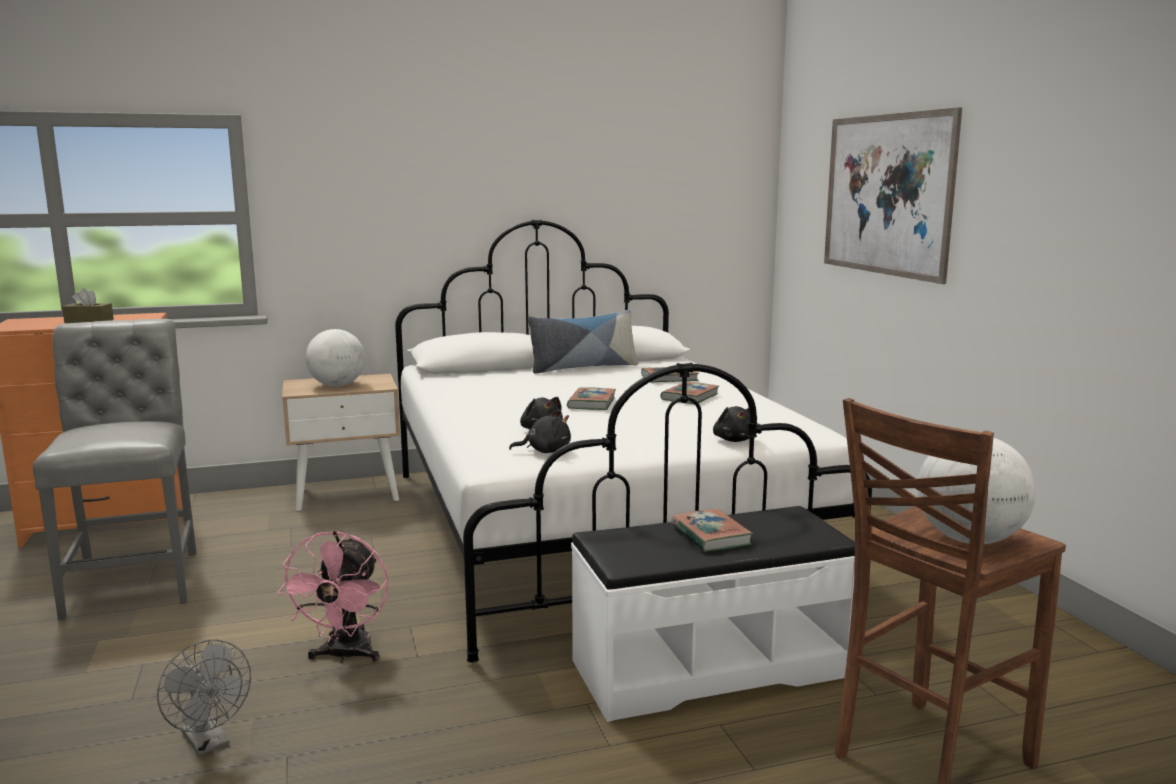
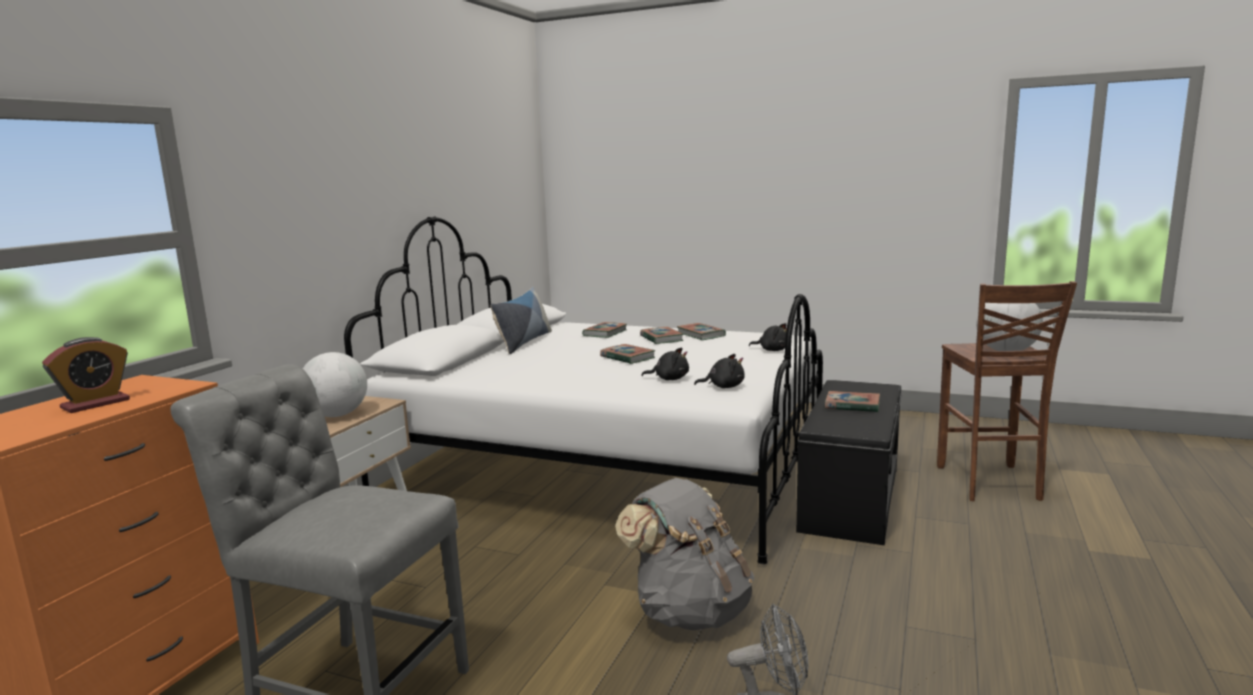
camera: 50 degrees left, 0 degrees up
brown tissue box [62,288,114,323] -> alarm clock [42,337,130,413]
pink fan [277,531,389,663] -> grey backpack [615,478,754,630]
black plush toy [509,410,571,453] -> black plush toy turned 60 degrees clockwise [694,354,745,388]
white bench [571,506,855,722] -> black bench [796,380,902,545]
picture [824,107,962,284] -> none
none -> book [677,323,726,340]

